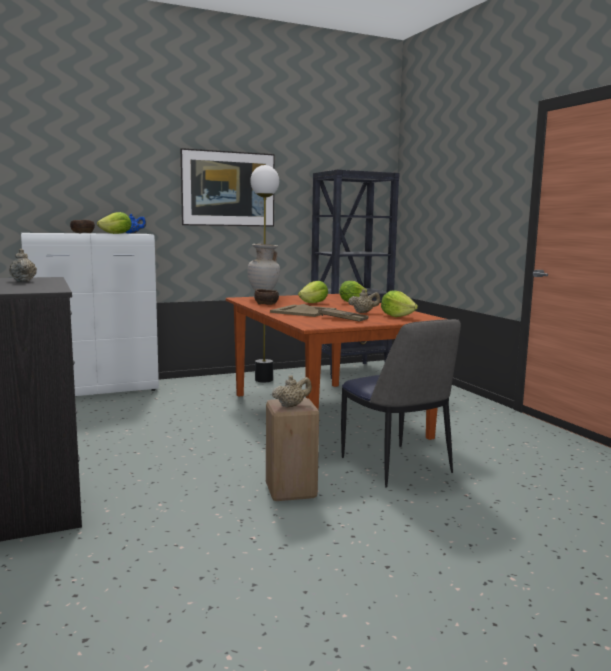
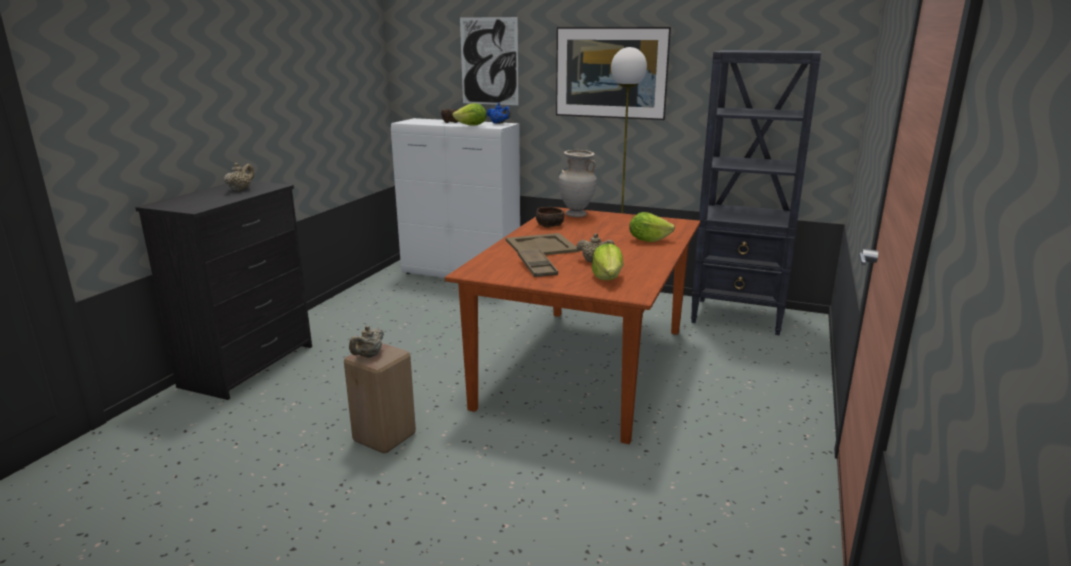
camera: 45 degrees right, 10 degrees up
beige teapot [272,375,312,408] -> beige teapot turned 105 degrees clockwise [349,326,384,358]
lettuce [298,281,328,303] -> none
chair [341,319,461,488] -> none
none -> picture [460,17,518,105]

